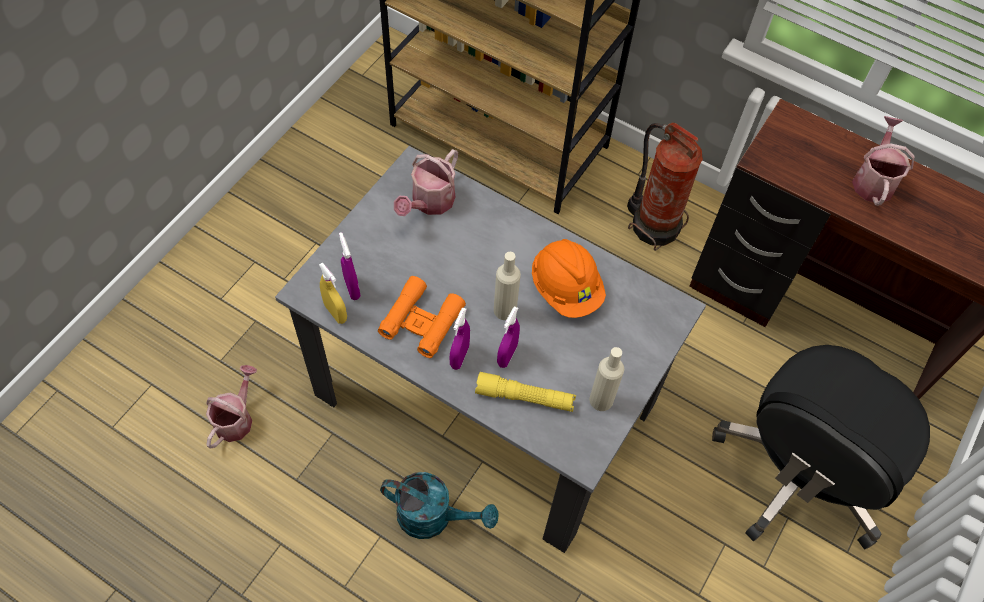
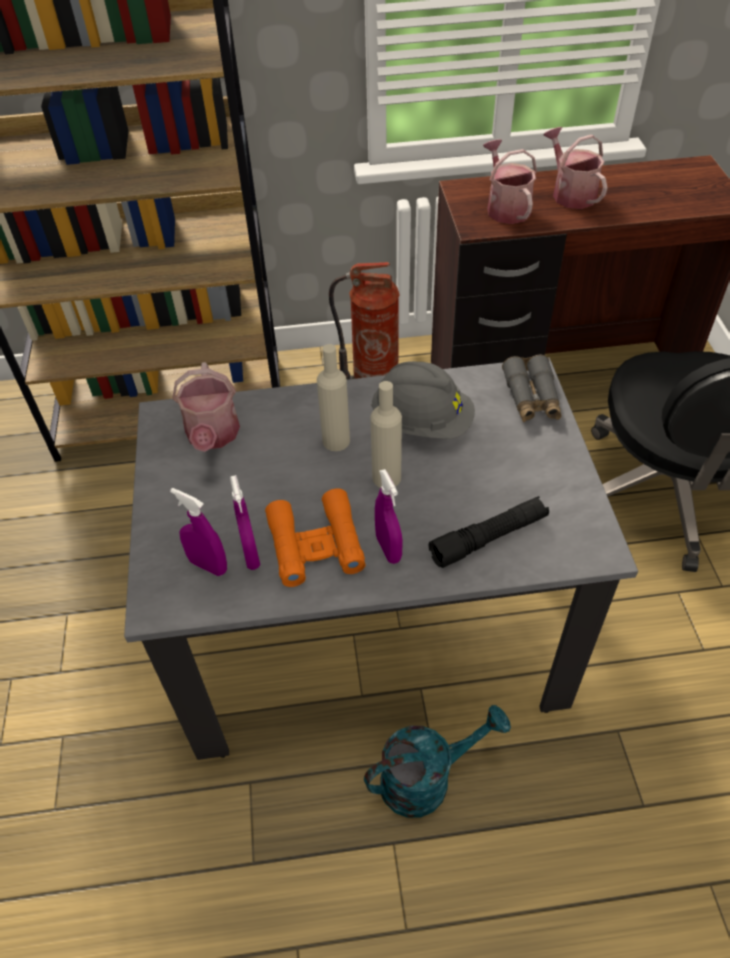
camera: 35 degrees left, 10 degrees down
watering can [206,365,257,449] -> watering can moved to [483,139,537,224]
yellow spray bottle [319,262,347,324] -> none
yellow flashlight [475,372,576,412] -> black flashlight [428,496,549,568]
purple spray bottle [497,306,520,368] -> purple spray bottle moved to [230,475,260,570]
orange hard hat [532,239,606,318] -> grey hard hat [371,361,475,439]
beige bottle [589,347,624,411] -> beige bottle moved to [317,344,350,451]
none -> grey binoculars [502,355,562,422]

